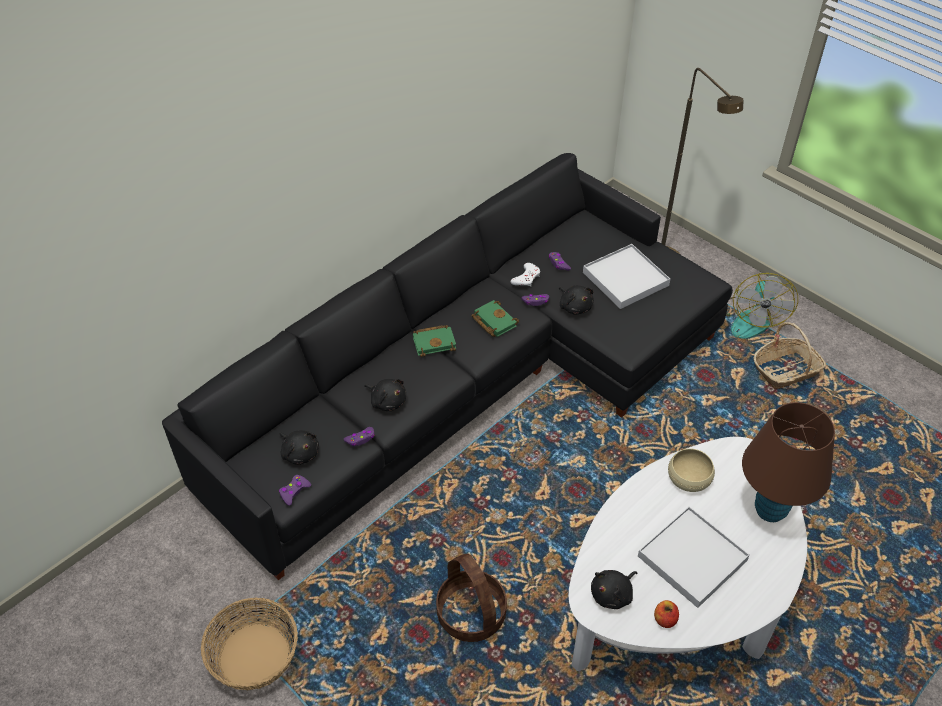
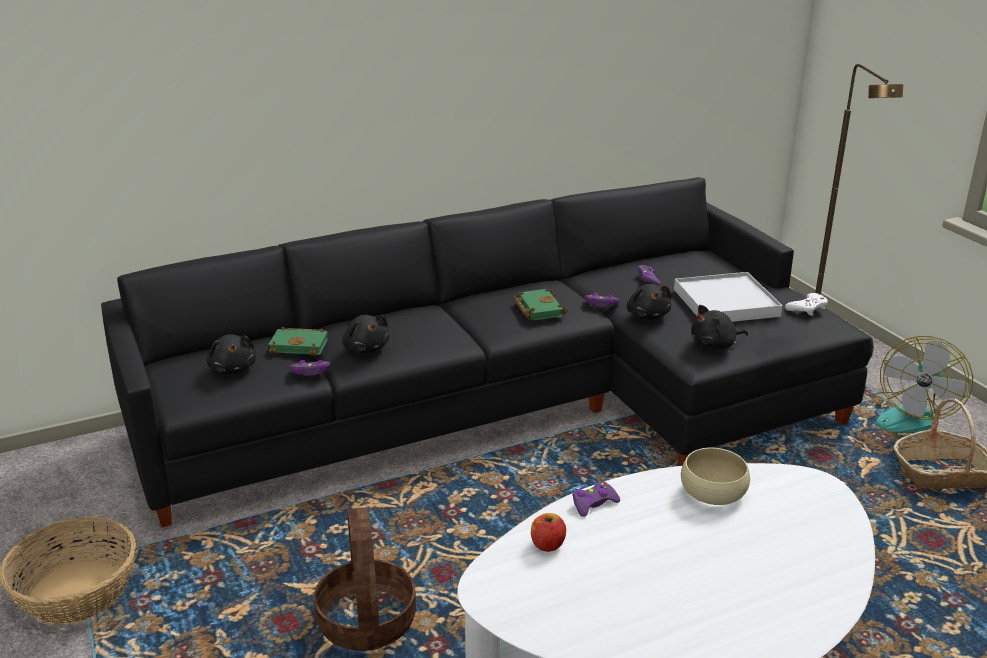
camera: 20 degrees right, 20 degrees down
purple game controller [279,475,311,506] -> purple game controller moved to [572,481,620,517]
green book [413,325,456,357] -> green book moved to [268,327,328,356]
white game controller [510,263,540,287] -> white game controller moved to [785,293,828,316]
black plush toy [591,570,637,609] -> black plush toy moved to [691,305,748,349]
white tray [638,506,750,608] -> none
apple [654,600,679,628] -> apple moved to [531,513,566,552]
brown table lamp [742,402,835,522] -> none

